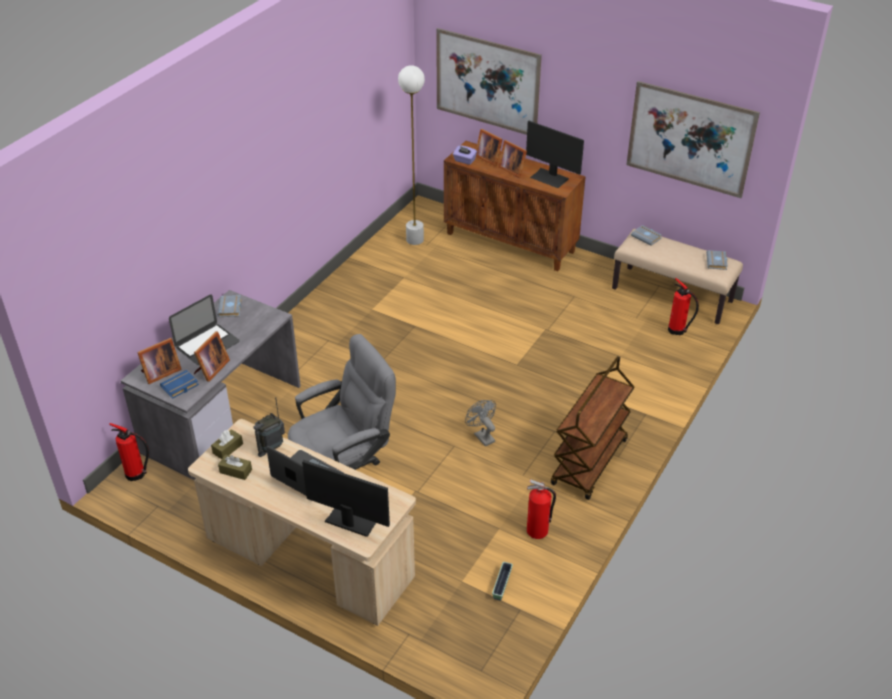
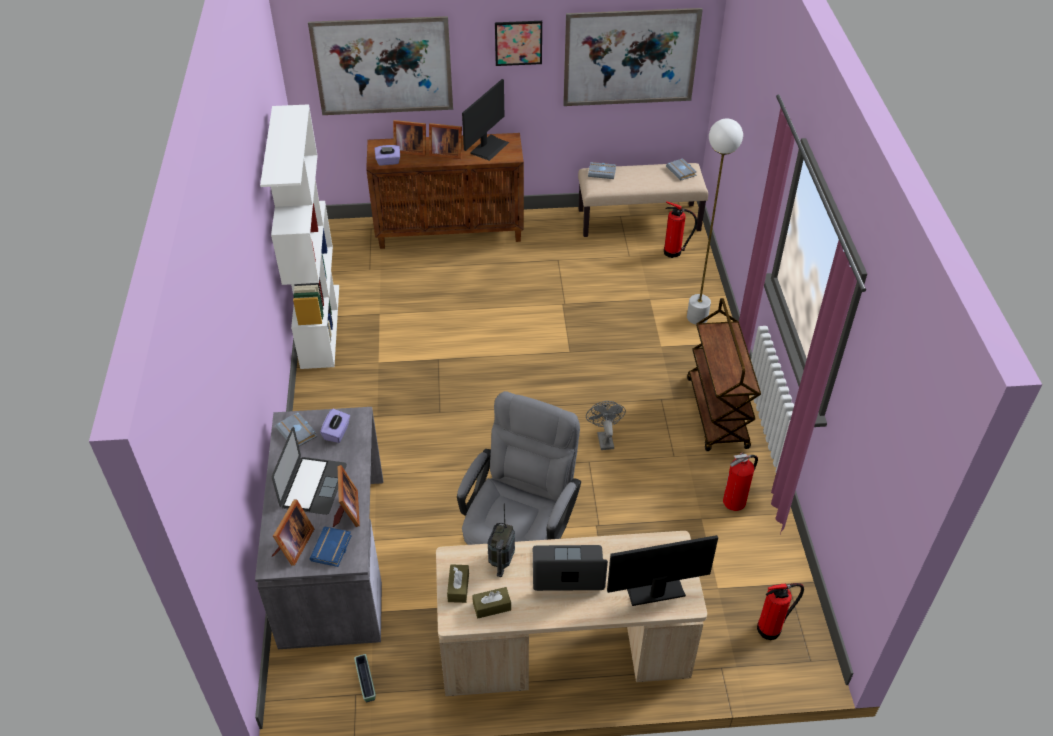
camera: 35 degrees left, 5 degrees up
fire extinguisher [109,423,149,481] -> fire extinguisher moved to [757,583,804,640]
white floor lamp [398,65,425,245] -> white floor lamp moved to [687,119,743,324]
grey fan [465,400,496,446] -> grey fan turned 60 degrees clockwise [586,401,626,450]
planter [492,562,513,601] -> planter moved to [354,654,376,702]
monitor [526,121,584,188] -> monitor turned 60 degrees counterclockwise [462,79,509,161]
none -> white bookcase [260,104,339,369]
none -> purple tissue box [320,409,350,443]
none -> picture [495,21,542,66]

